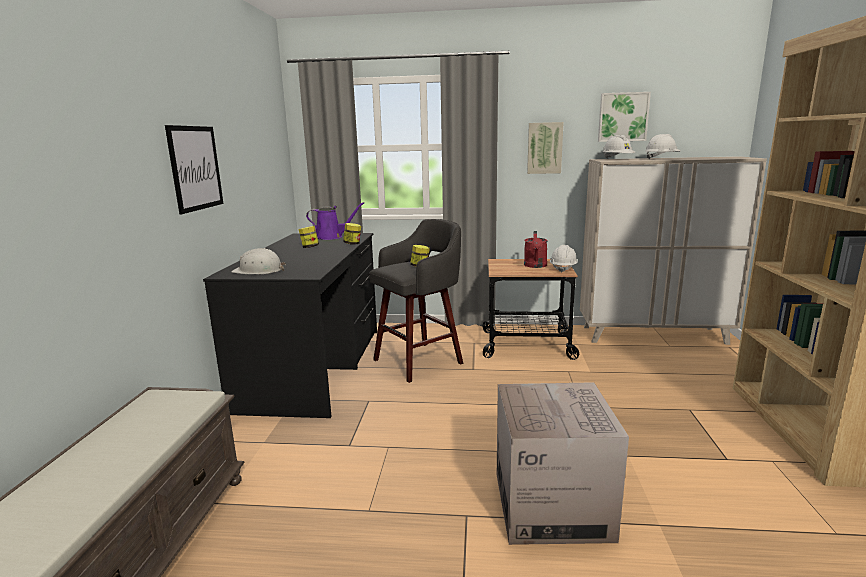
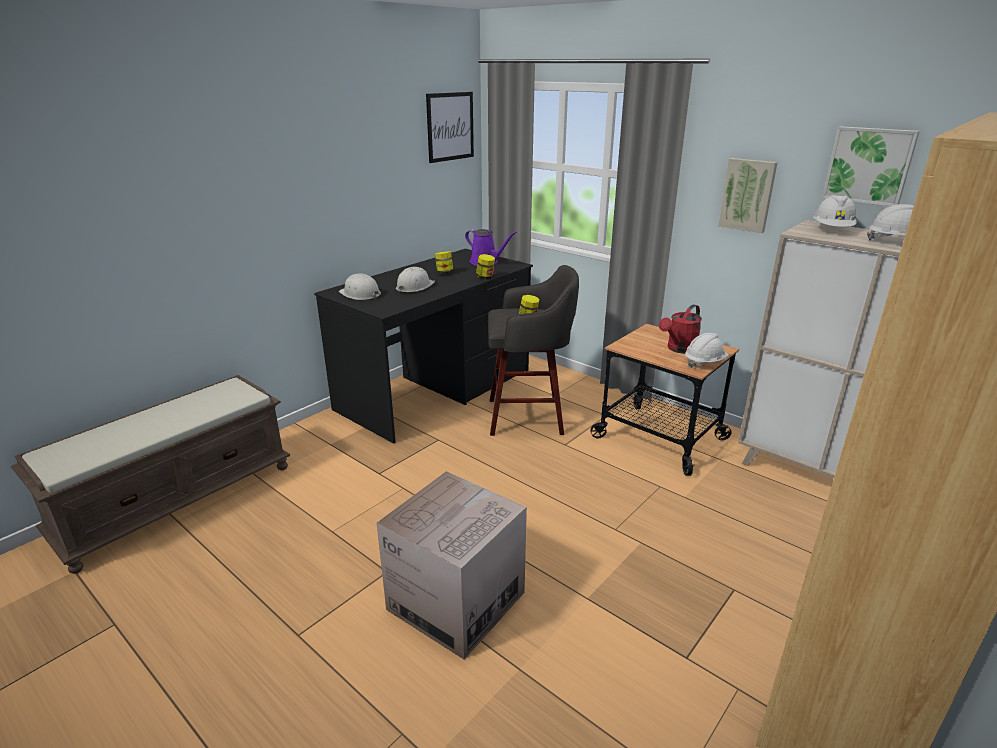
camera: 35 degrees right, 10 degrees up
picture [165,125,224,214] -> picture moved to [426,92,474,163]
none -> white hard hat [396,267,435,293]

